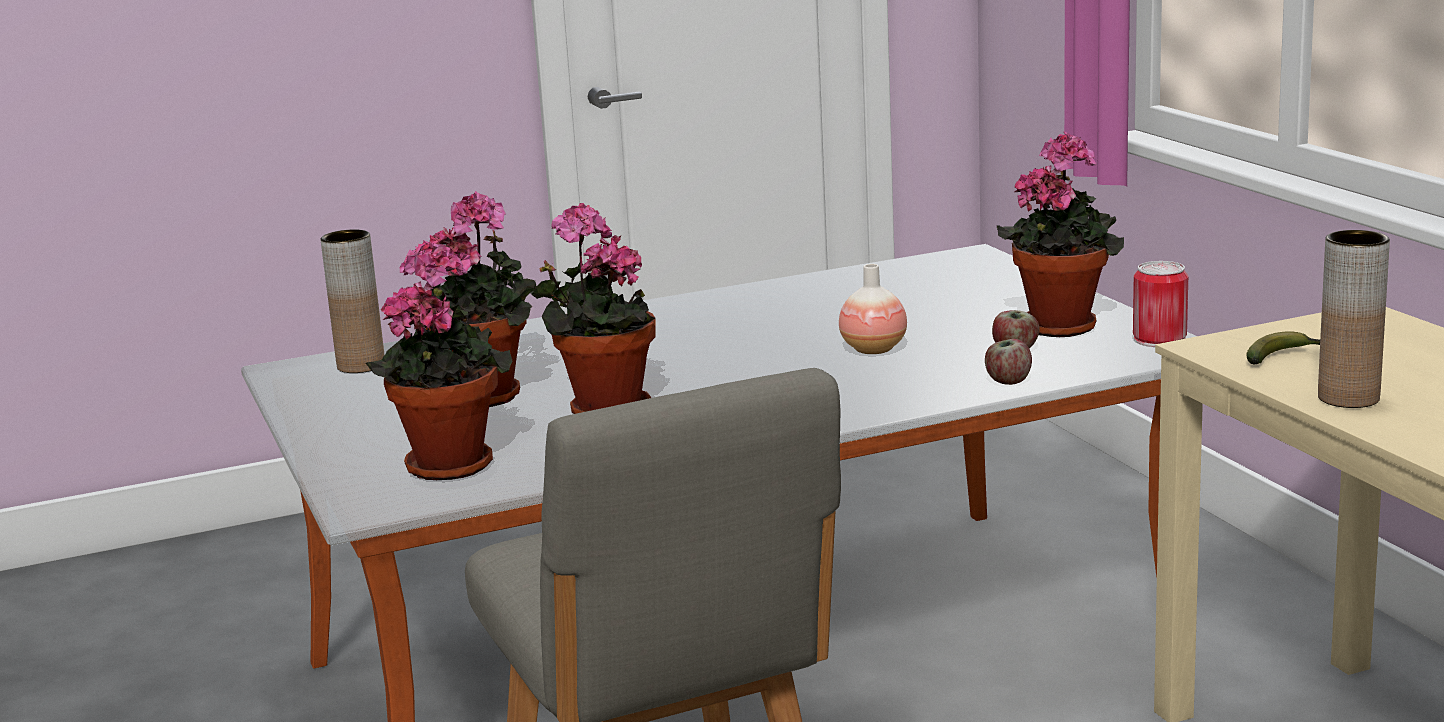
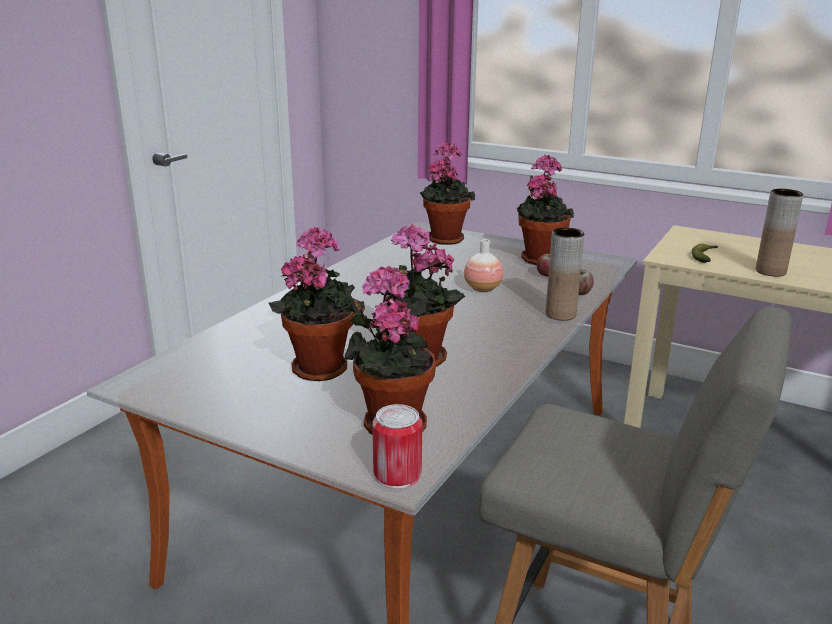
camera: 40 degrees left, 5 degrees up
brown vase [320,230,385,373] -> brown vase moved to [546,228,584,320]
can [1133,261,1188,347] -> can moved to [372,404,422,489]
none -> potted plant [420,142,475,245]

